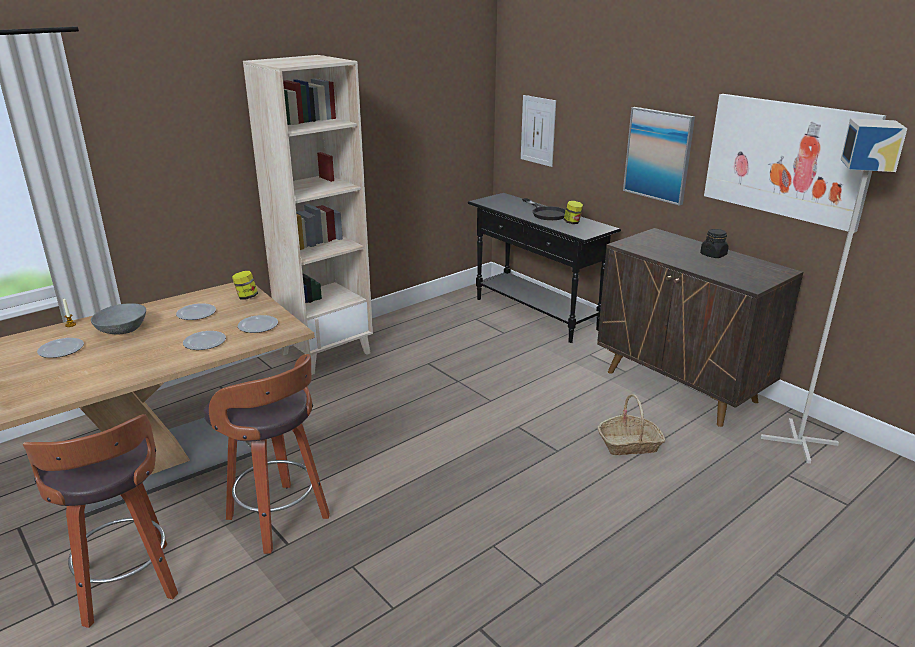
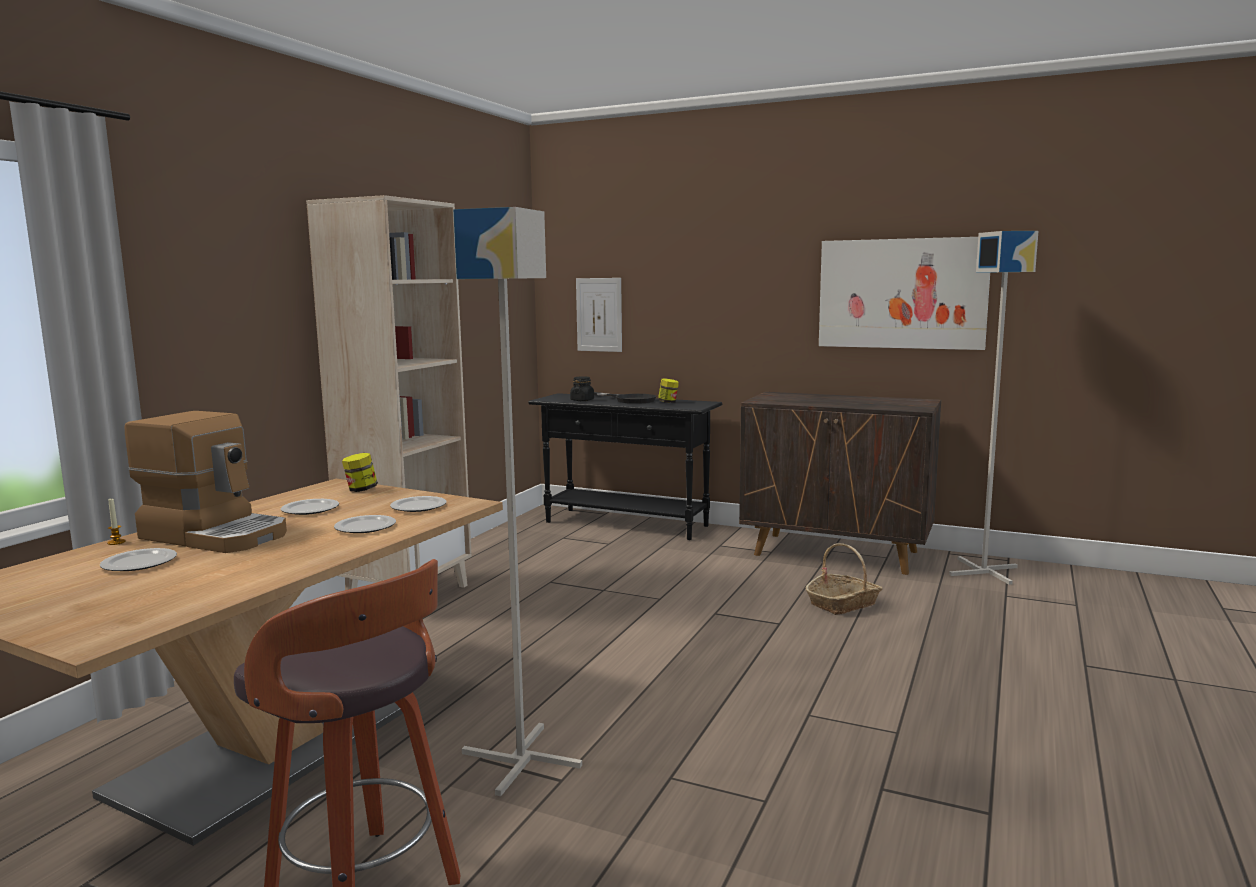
camera: 25 degrees left, 15 degrees down
grey bowl [91,303,146,335] -> coffee machine [125,411,287,553]
stool [204,354,330,554] -> grey floor lamp [453,207,582,796]
picture [623,107,695,206] -> none
black jar [700,229,728,258] -> black jar moved to [570,376,594,401]

